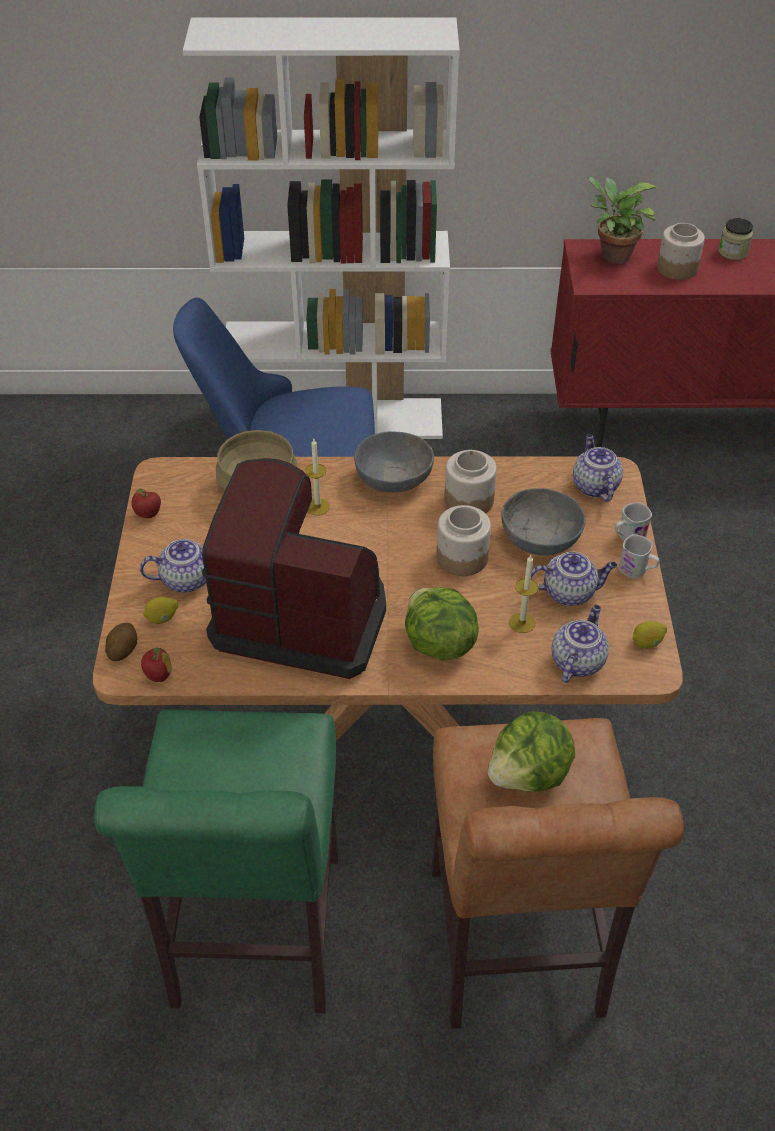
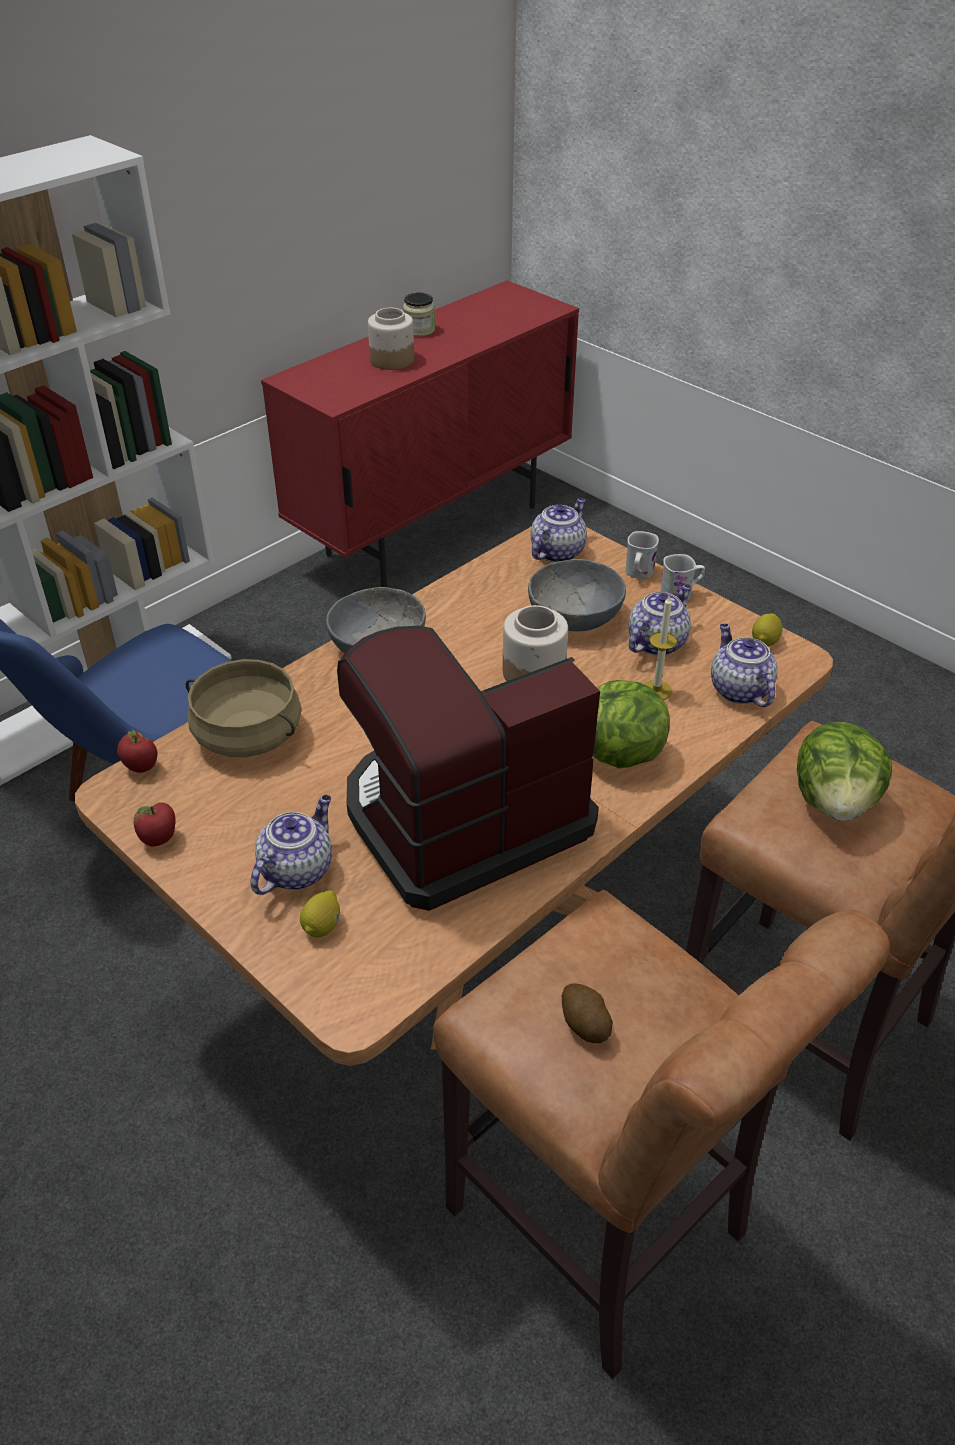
camera: 45 degrees left, 5 degrees down
green stool [94,709,338,1013] -> brown stool [433,890,890,1379]
potato [105,623,137,661] -> potato moved to [562,984,613,1043]
apple [141,647,172,682] -> apple moved to [117,730,158,773]
candle [305,439,330,516] -> none
jar [444,450,497,514] -> none
teapot [573,434,623,502] -> teapot turned 90 degrees clockwise [530,498,587,562]
potted plant [587,177,658,264] -> none

